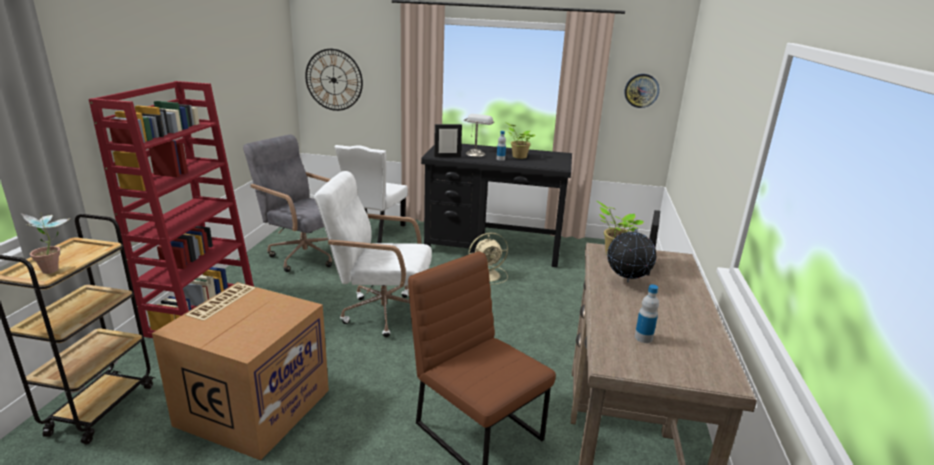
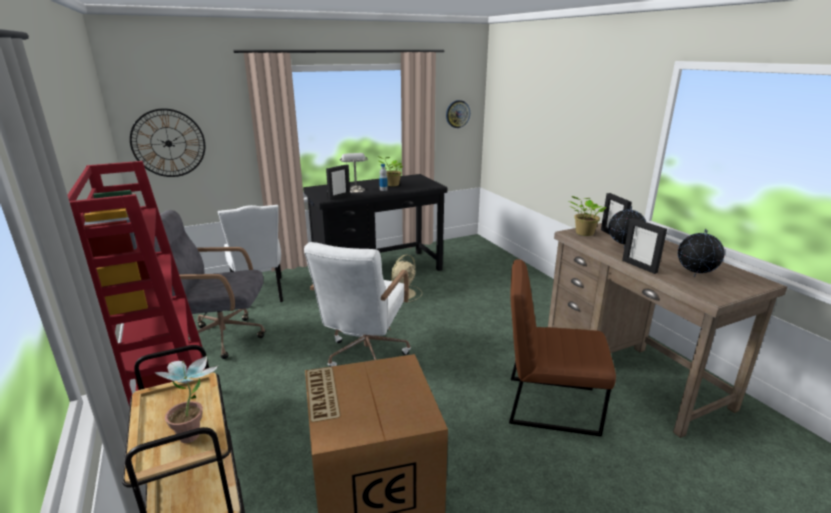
camera: 35 degrees left, 0 degrees up
white office chair [314,171,432,337] -> white office chair turned 45 degrees counterclockwise [304,242,411,367]
bottle [635,285,659,343] -> globe [678,229,725,277]
none -> picture frame [622,218,667,274]

